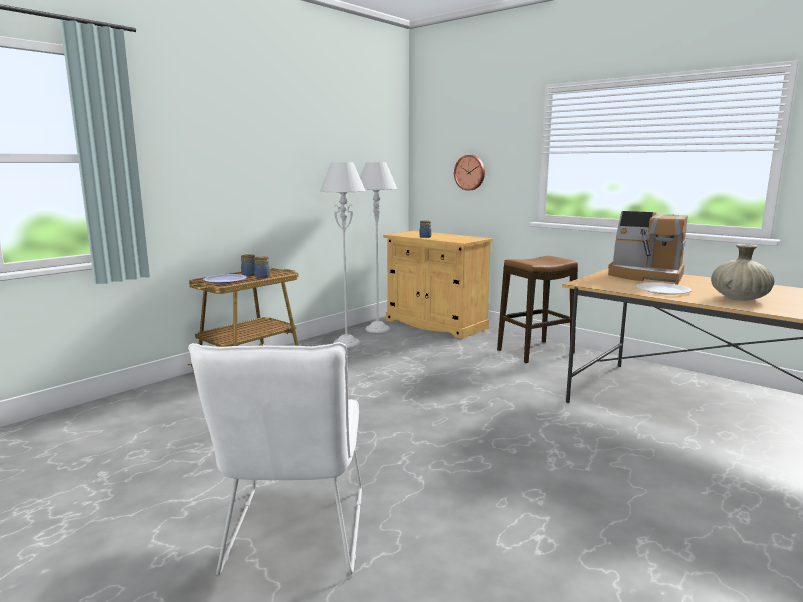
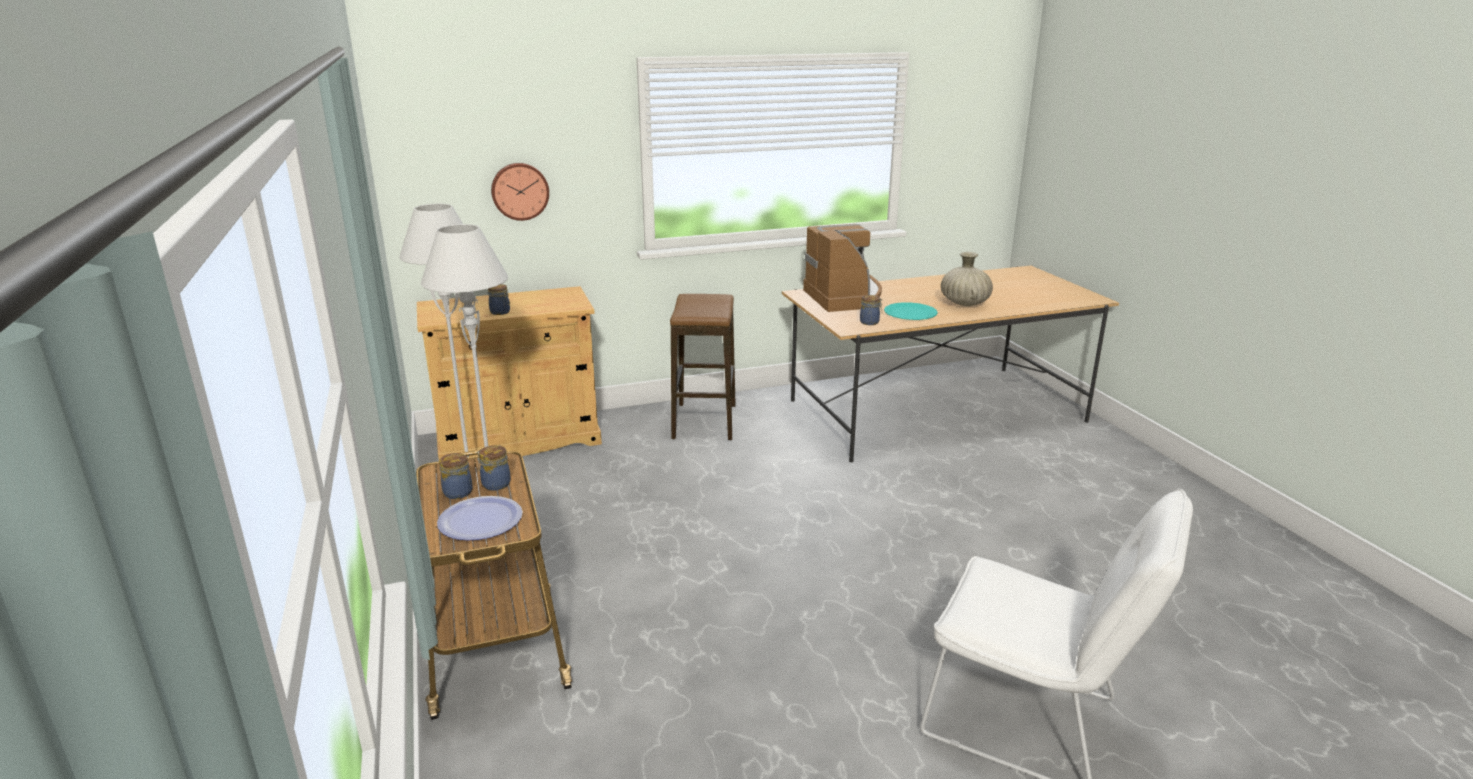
camera: 60 degrees left, 10 degrees up
coffee machine [608,211,688,285] -> coffee machine turned 75 degrees counterclockwise [803,224,882,312]
white plate [636,283,691,295] -> turquoise plate [884,302,938,320]
none -> jar [860,295,883,325]

